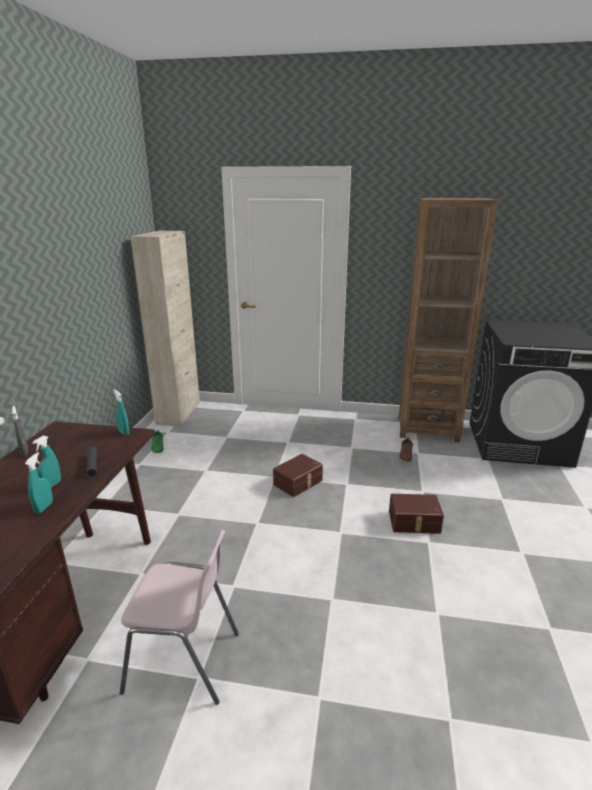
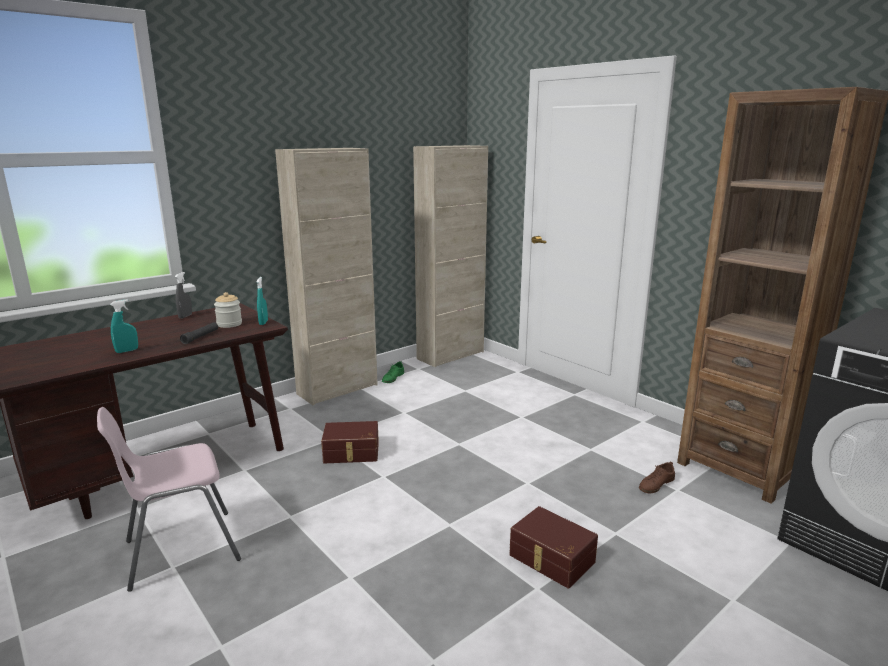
camera: 40 degrees right, 5 degrees down
turquoise spray bottle [32,436,61,487] -> none
pink chair [120,530,239,705] -> pink chair turned 105 degrees clockwise [97,407,241,592]
brown storage box [273,454,323,497] -> brown storage box moved to [321,421,379,464]
none -> jar [214,292,242,328]
none -> beige cabinet [275,148,378,405]

